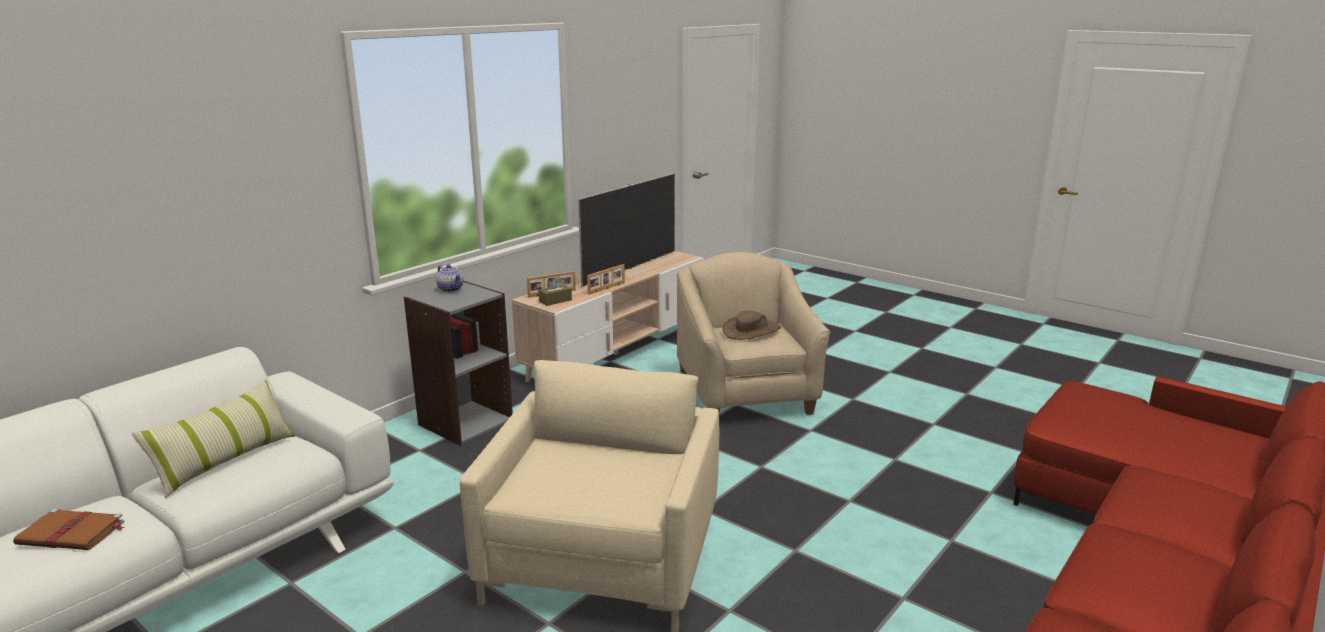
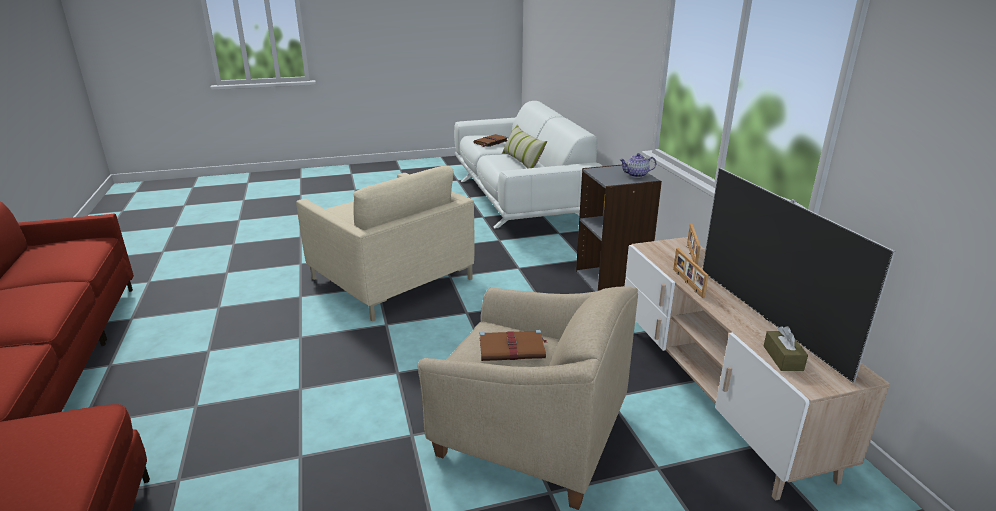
camera: 125 degrees right, 5 degrees up
brown tissue box [538,277,572,306] -> brown tissue box moved to [764,326,808,371]
brown hat [723,310,781,340] -> brown book [480,330,547,361]

